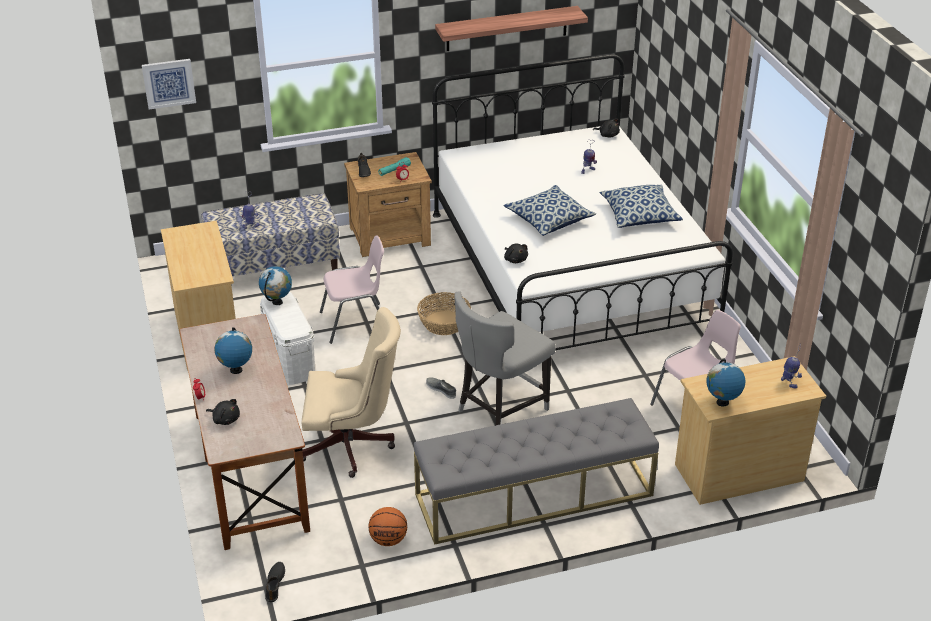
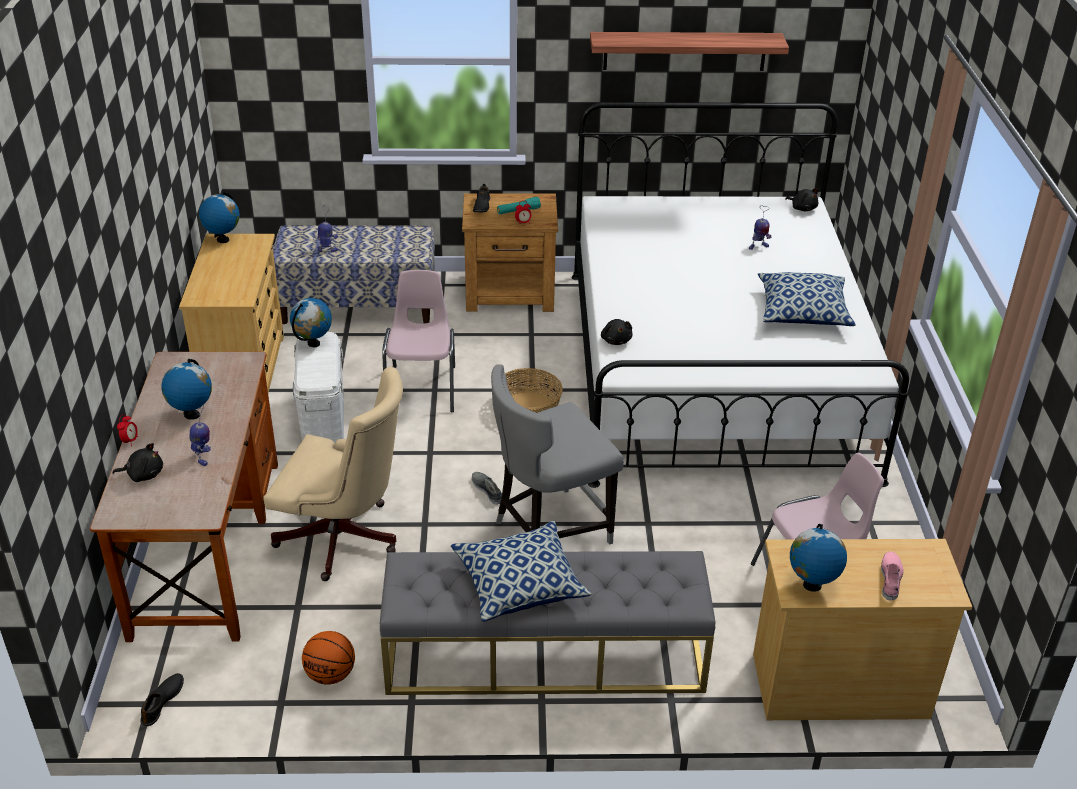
camera: 15 degrees right, 0 degrees up
picture [142,59,196,109] -> none
black plush toy [206,399,240,425] -> black plush toy turned 45 degrees counterclockwise [112,443,163,482]
pink chair [320,235,384,344] -> pink chair turned 90 degrees counterclockwise [382,270,455,412]
pillow [503,185,596,236] -> pillow moved to [451,521,592,622]
toy robot [781,343,802,389] -> toy robot moved to [190,405,211,466]
none -> globe [199,191,240,243]
none -> pink shoe [881,552,904,601]

